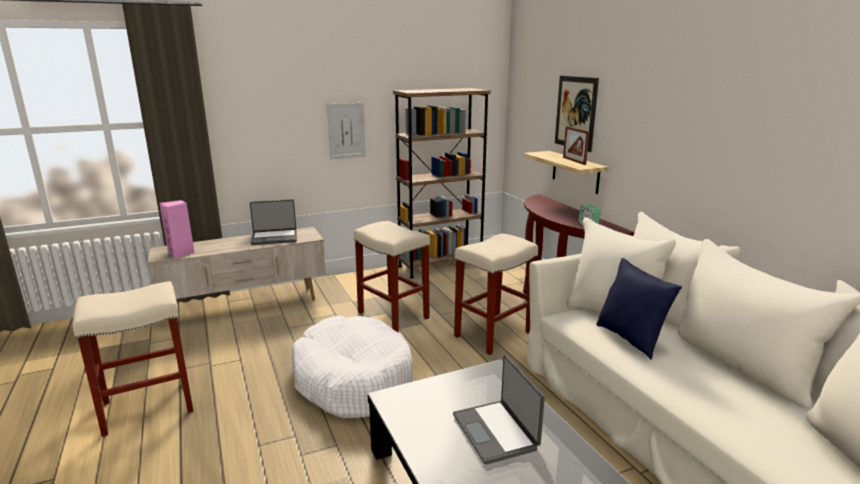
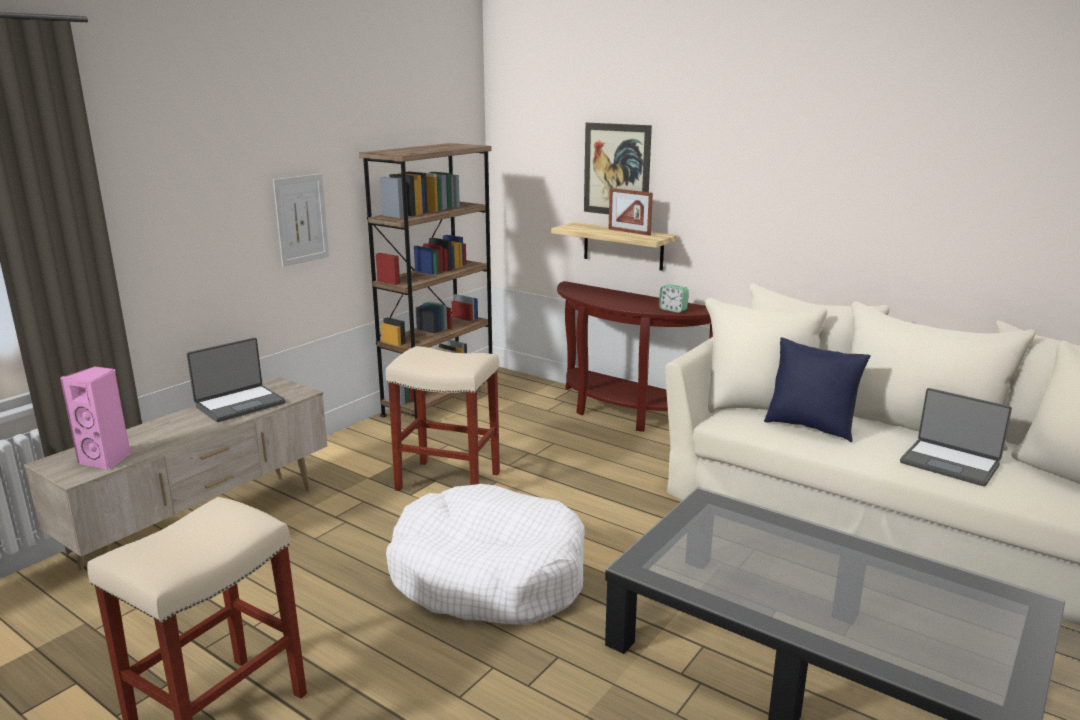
camera: 30 degrees left, 0 degrees up
laptop [453,355,545,465] -> laptop moved to [900,388,1012,486]
beige stool [454,234,538,355] -> none

